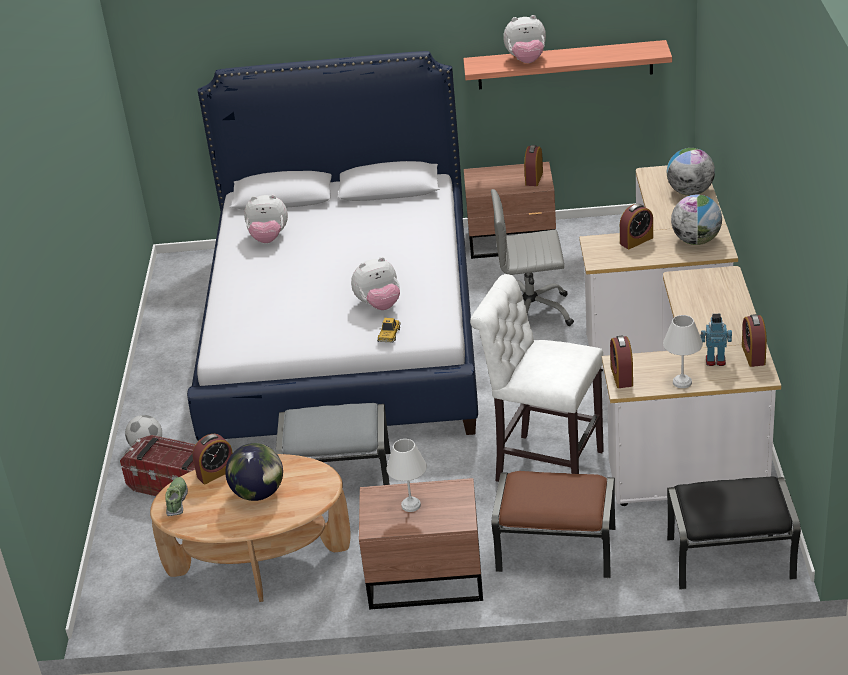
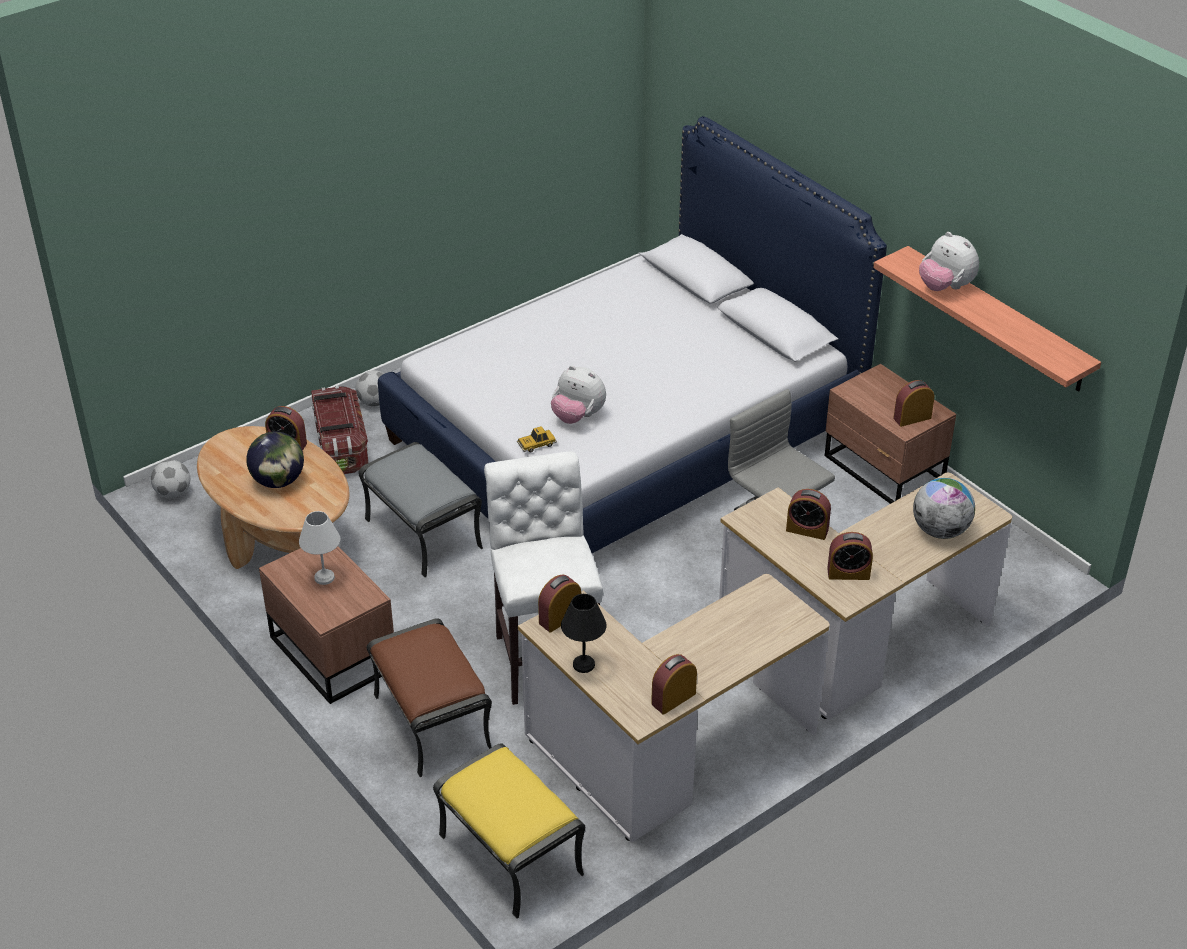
camera: 50 degrees right, 5 degrees up
shoe [165,477,188,516] -> none
plush toy [244,195,288,243] -> none
white table lamp [663,315,703,388] -> black table lamp [561,594,607,673]
black ottoman [667,476,801,590] -> yellow ottoman [433,743,585,919]
globe [671,194,722,245] -> alarm clock [827,532,873,580]
toy robot [700,314,732,366] -> none
none -> football [151,460,190,498]

